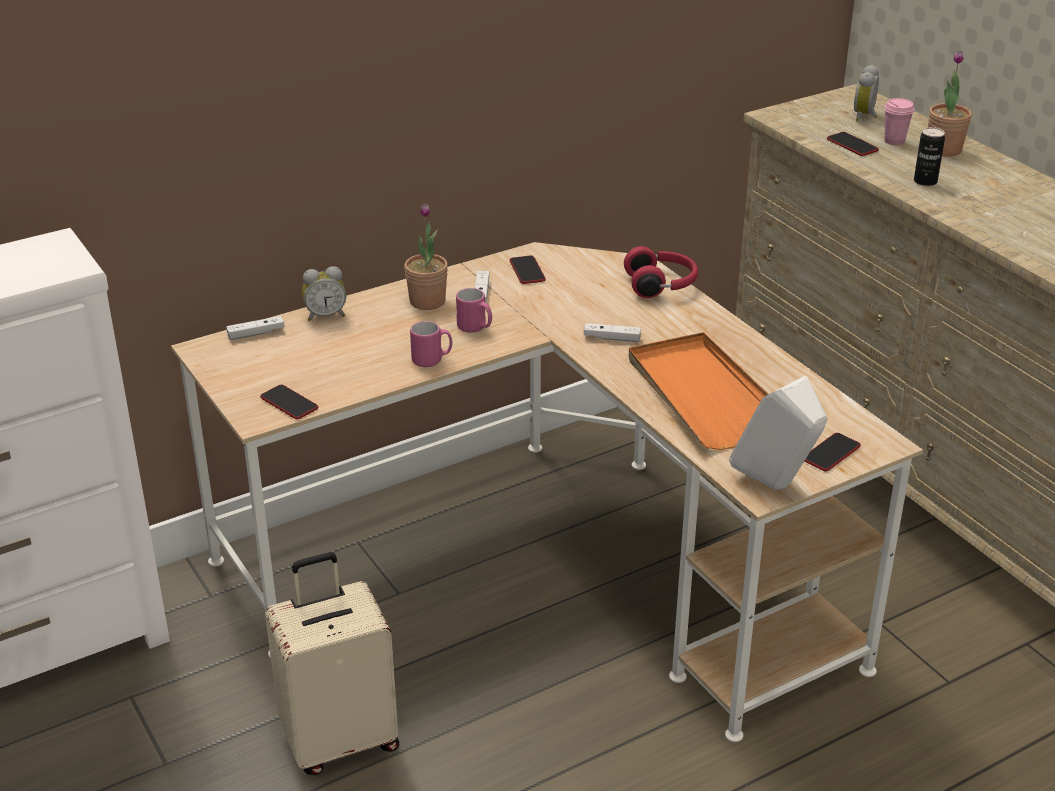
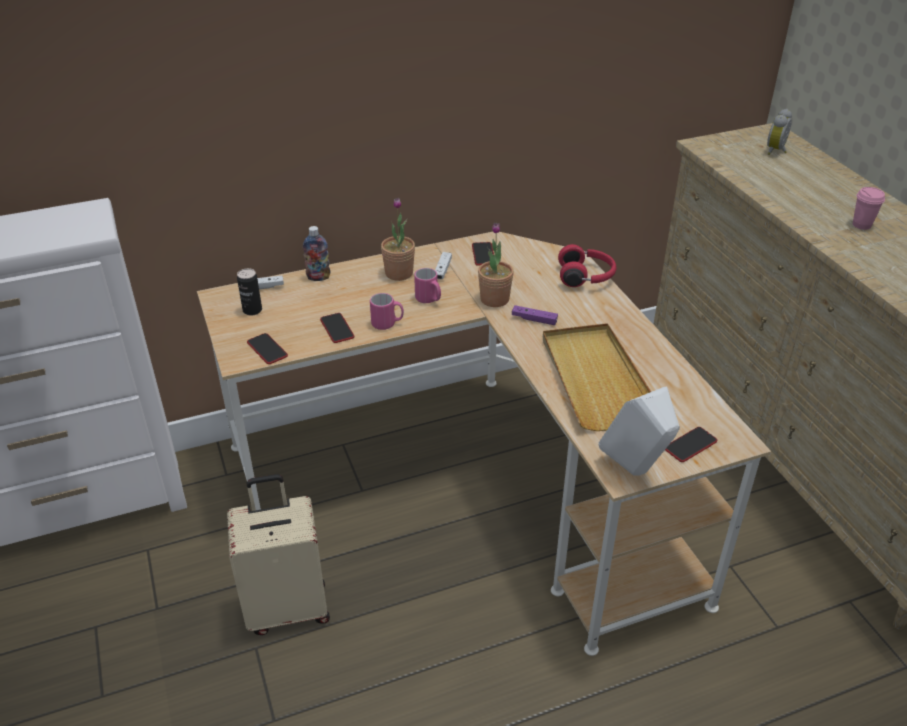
camera: 10 degrees right, 5 degrees up
alarm clock [302,266,346,321] -> bottle [303,226,330,281]
white game controller [584,323,641,342] -> purple game controller [512,305,558,325]
orange tray [628,332,768,450] -> beige tray [543,323,651,431]
phone [827,132,879,156] -> phone moved to [320,313,354,343]
pink cup [884,98,914,145] -> pink cup moved to [853,187,885,230]
can [914,127,945,186] -> can moved to [237,268,262,316]
potted plant [928,51,972,157] -> potted plant moved to [478,222,514,307]

